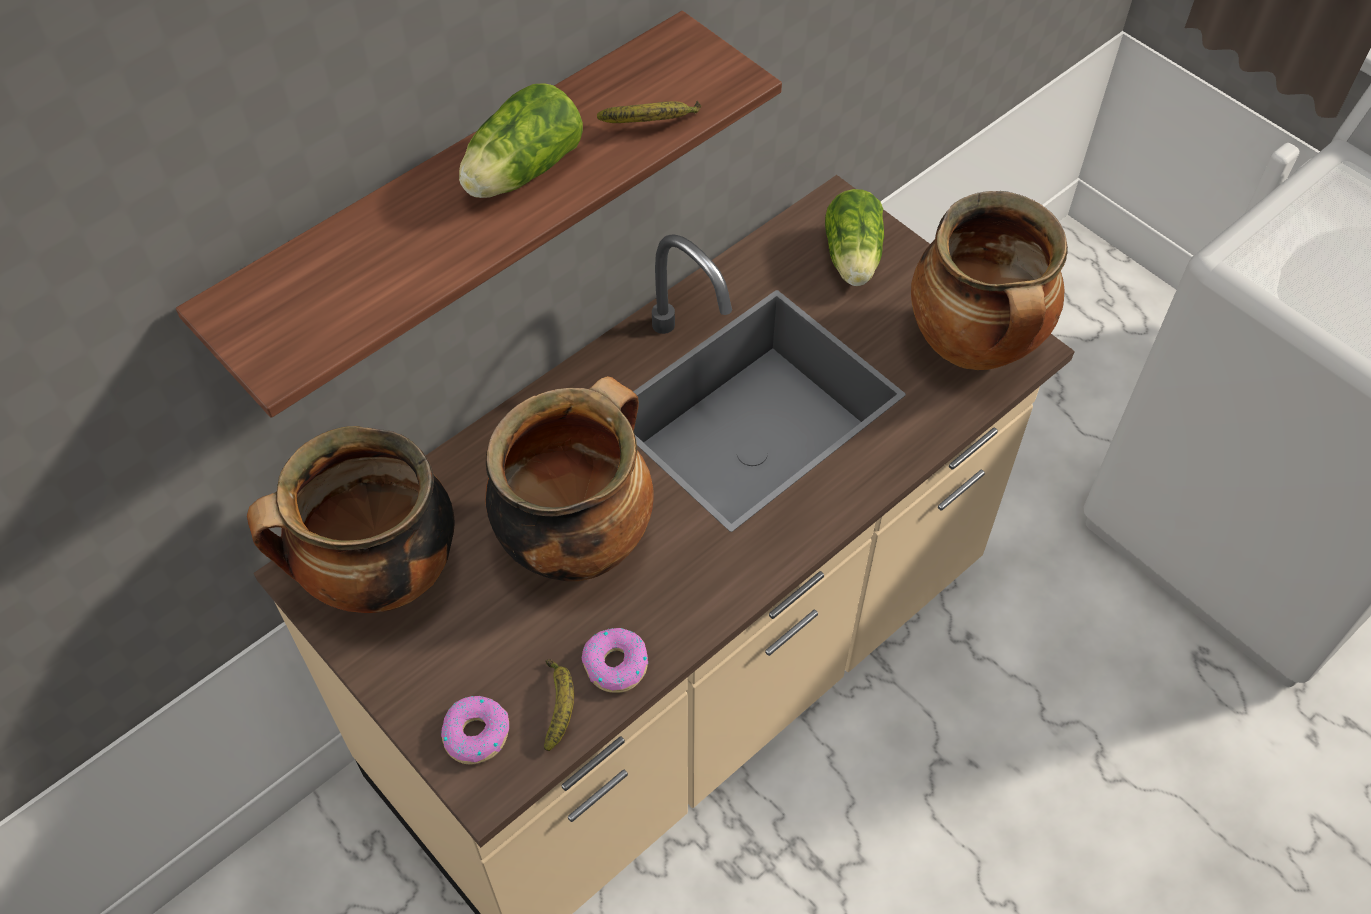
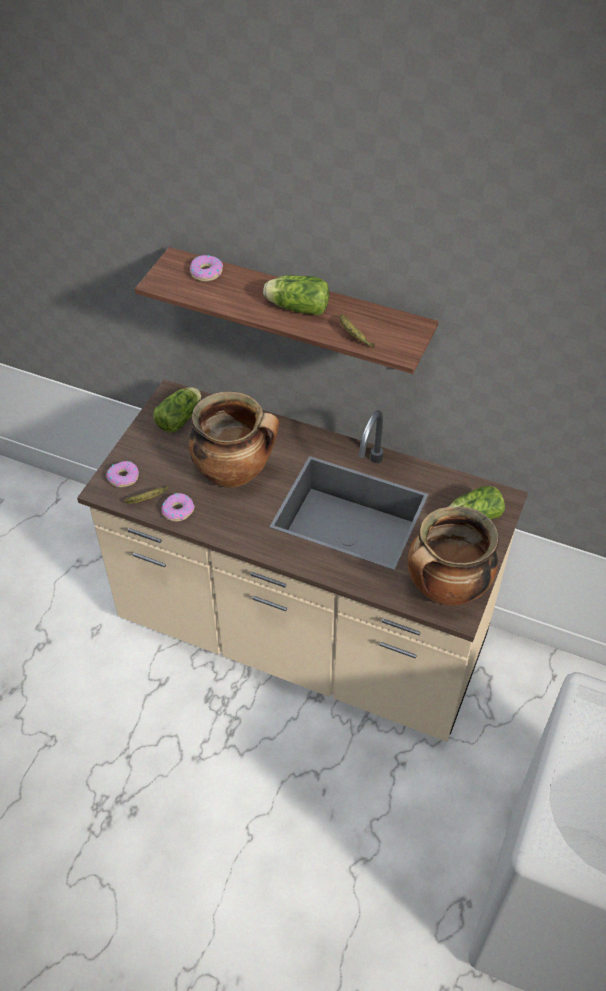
camera: 65 degrees right, 5 degrees down
cooking pot [247,426,455,613] -> lettuce [153,387,201,433]
none -> donut [190,255,223,282]

